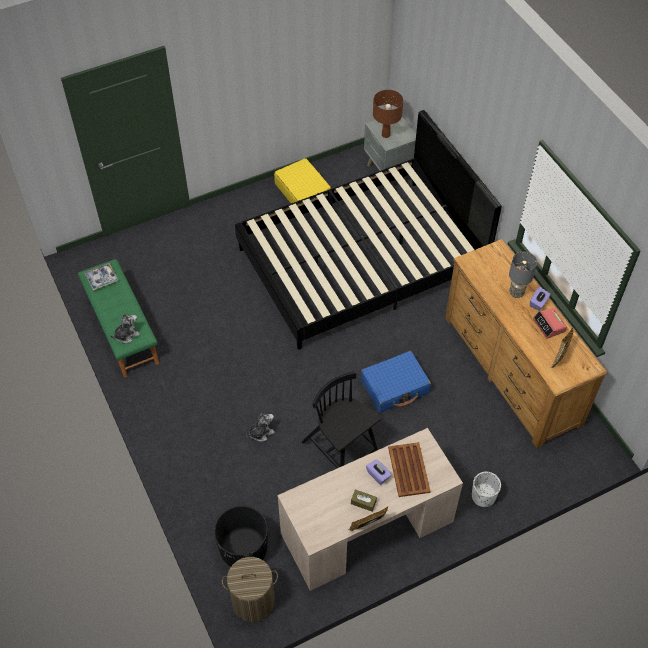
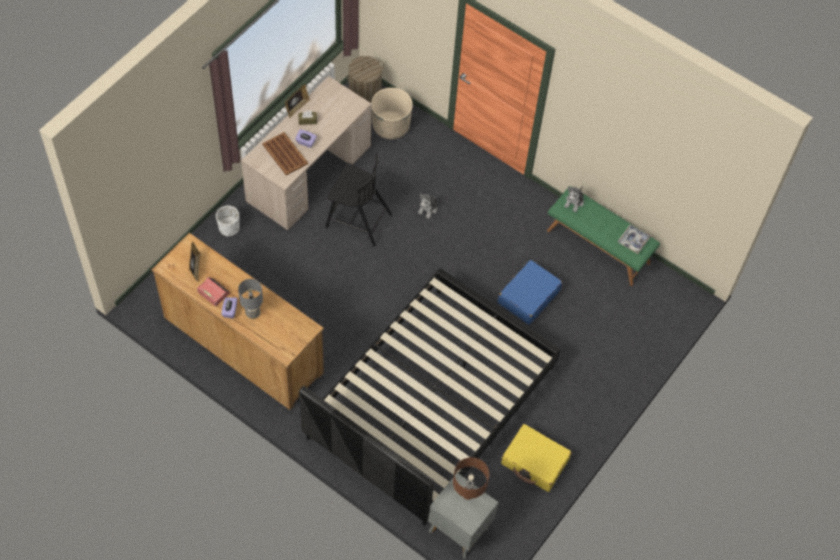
camera: 150 degrees right, 5 degrees up
black planter [214,505,268,567] -> beige planter [371,88,413,139]
blue suitcase [361,351,431,413] -> blue suitcase moved to [498,260,562,325]

